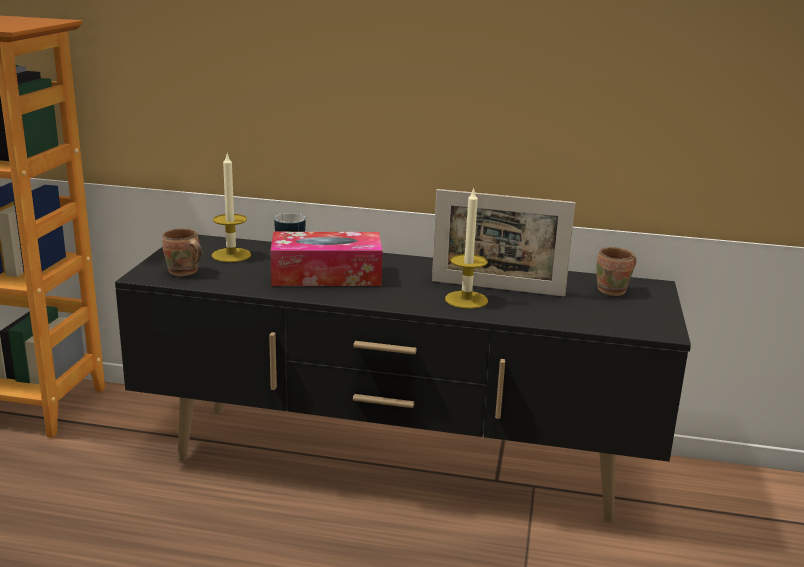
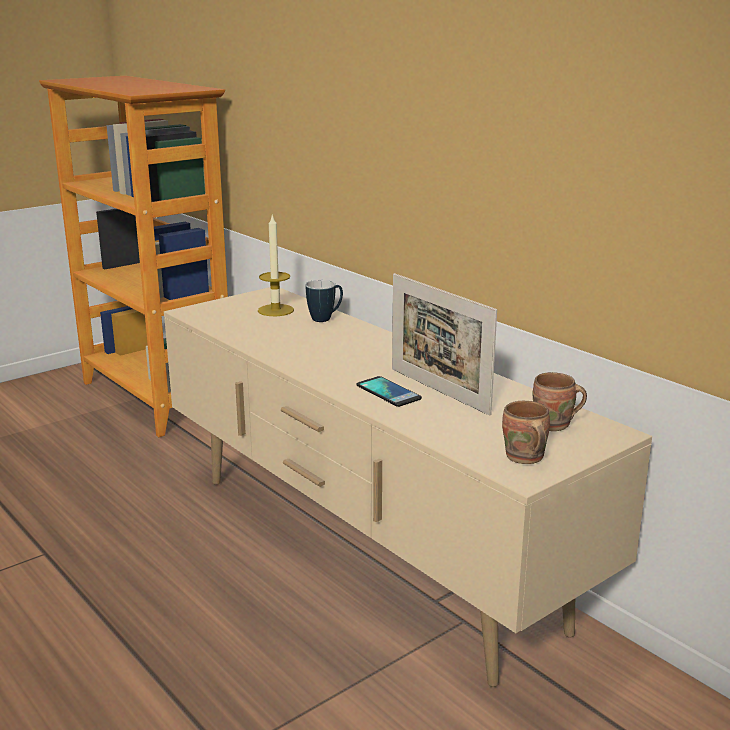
camera: 40 degrees right, 0 degrees up
black tv stand [115,234,691,522] -> beige tv stand [164,287,652,687]
brown mug [162,228,202,276] -> brown mug moved to [502,401,550,464]
tissue box [270,232,382,286] -> none
candle [445,187,488,309] -> phone [356,376,422,407]

